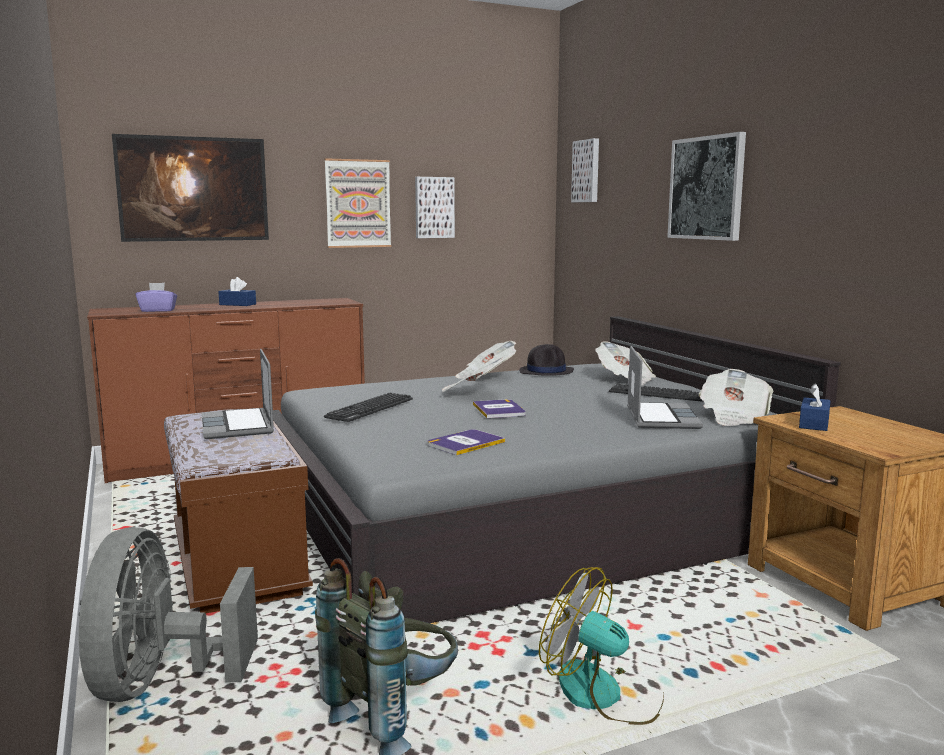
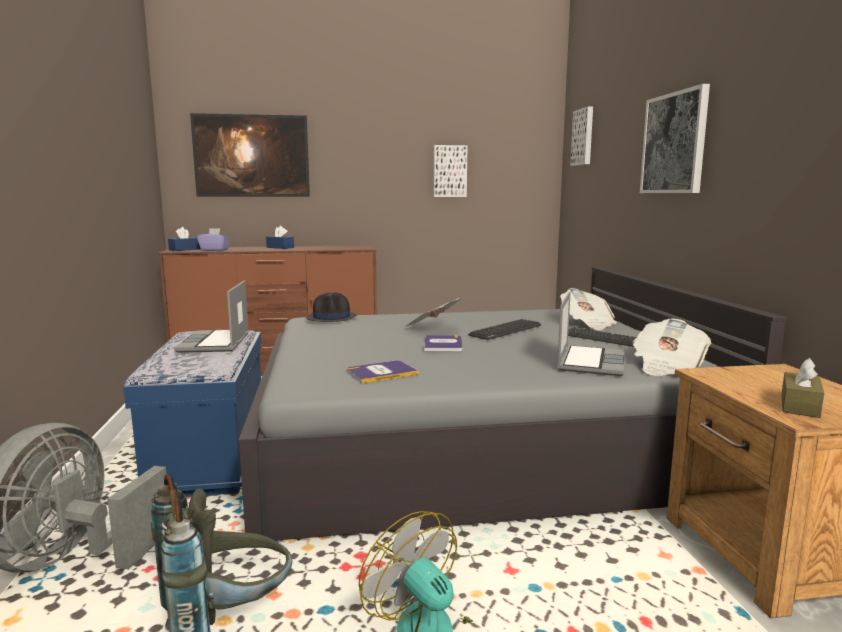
camera: 15 degrees right, 0 degrees up
brown bench [164,409,313,614] -> blue bench [123,329,262,497]
keyboard [324,393,413,422] -> keyboard moved to [468,319,541,340]
picture [325,158,391,248] -> none
newspaper [456,341,516,379] -> none
black hat [519,344,574,376] -> black hat moved to [306,292,357,322]
blue tissue box [799,383,831,431] -> blue tissue box moved to [168,227,201,251]
none -> brown tissue box [781,358,824,418]

